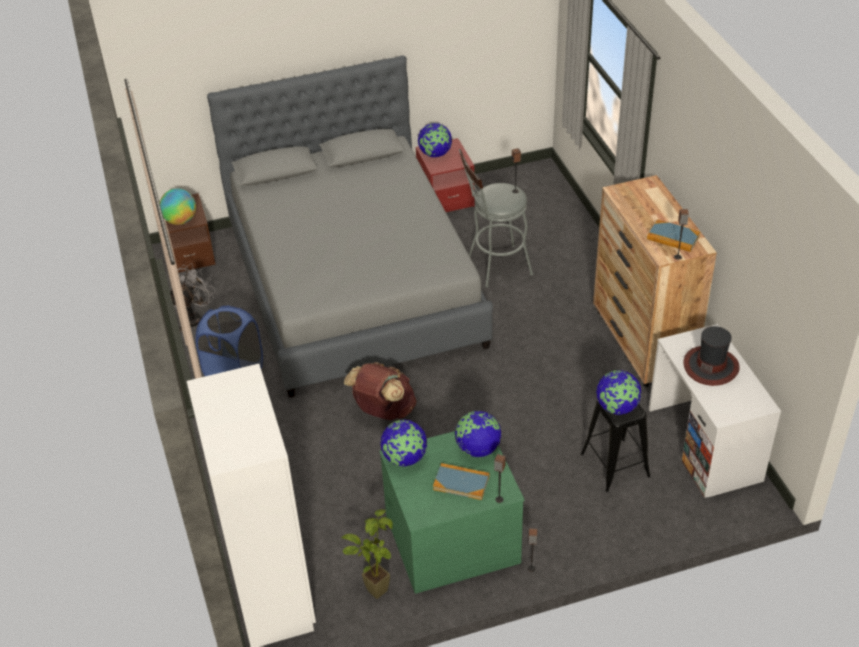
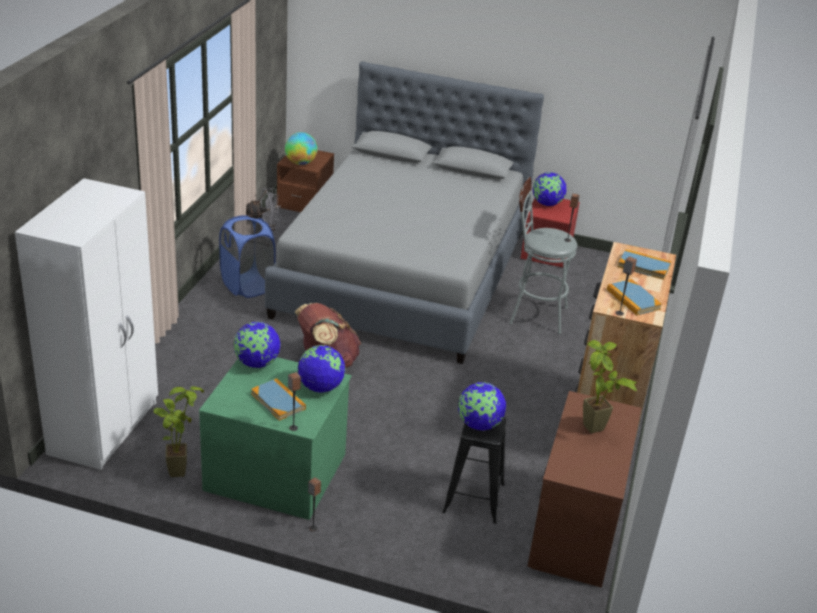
camera: 30 degrees right, 10 degrees down
white desk [649,324,781,498] -> brown desk [527,391,641,588]
hat [683,326,740,386] -> potted plant [583,340,637,433]
none -> book [618,249,671,280]

